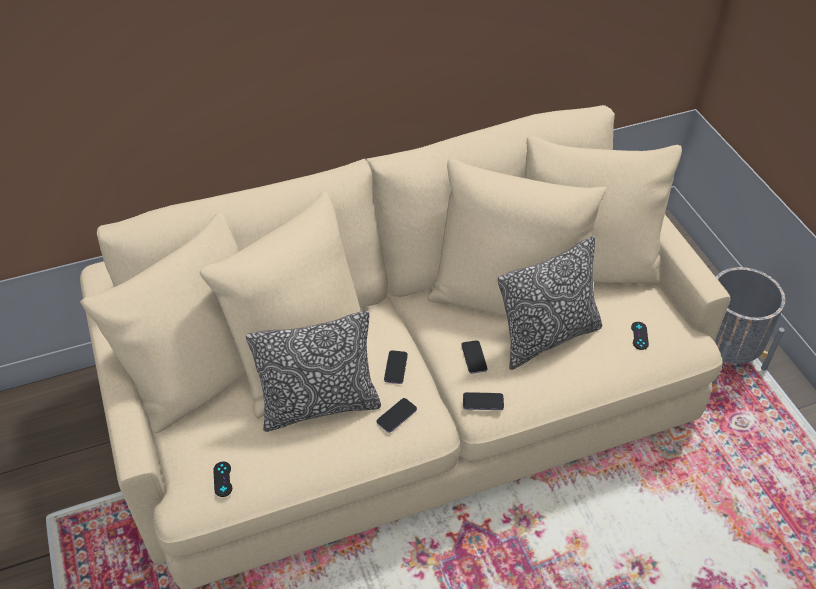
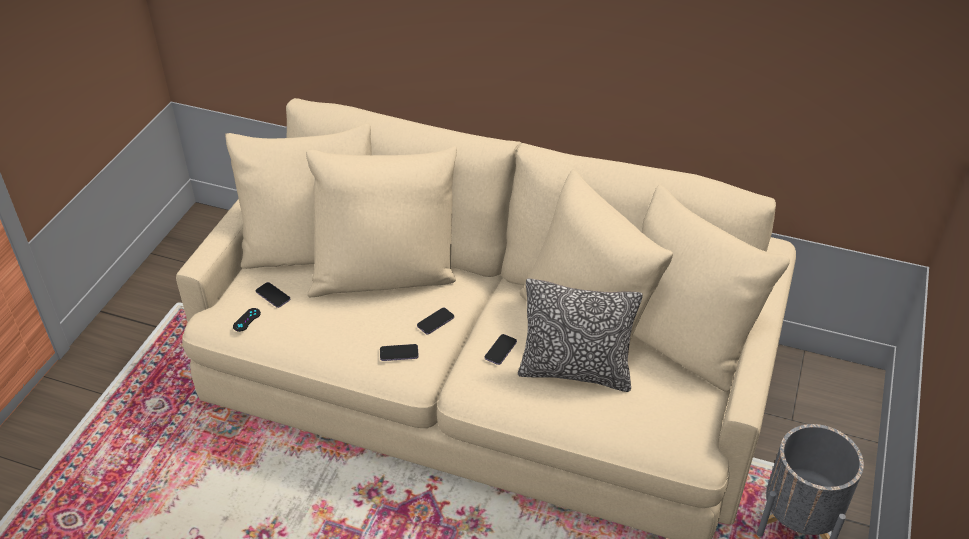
camera: 40 degrees right, 5 degrees down
pillow [246,311,381,432] -> none
phone [463,392,504,410] -> phone moved to [256,282,290,308]
black game controller [631,322,649,350] -> none

